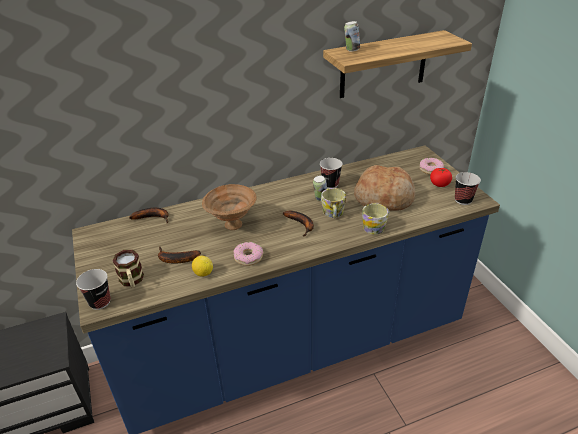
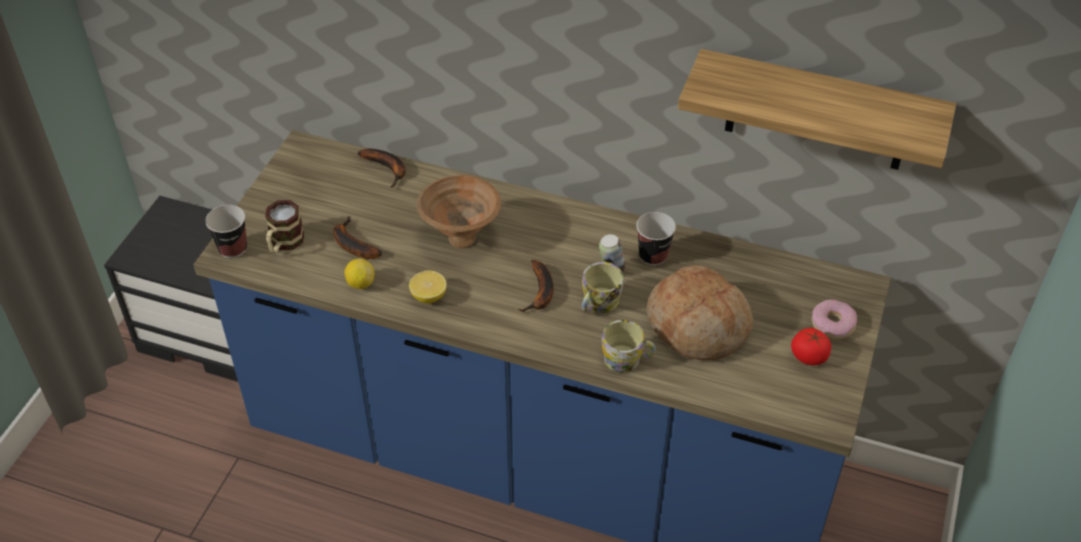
camera: 40 degrees right, 10 degrees up
donut [234,242,263,266] -> lemon [409,271,447,303]
can [344,21,360,52] -> none
cup [455,172,481,205] -> none

